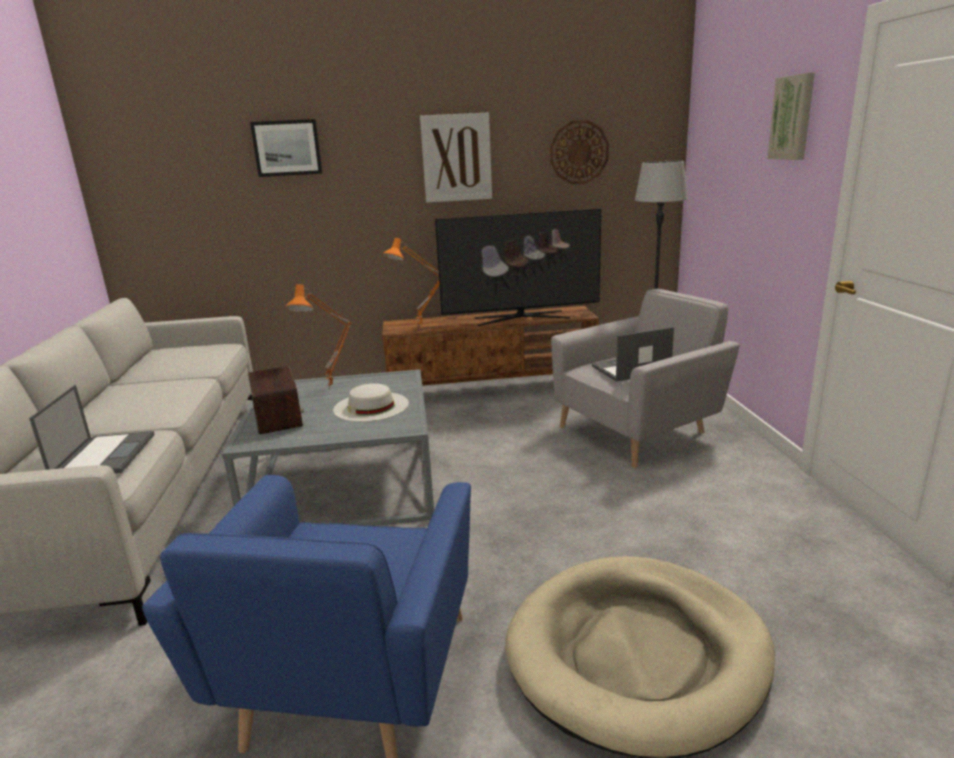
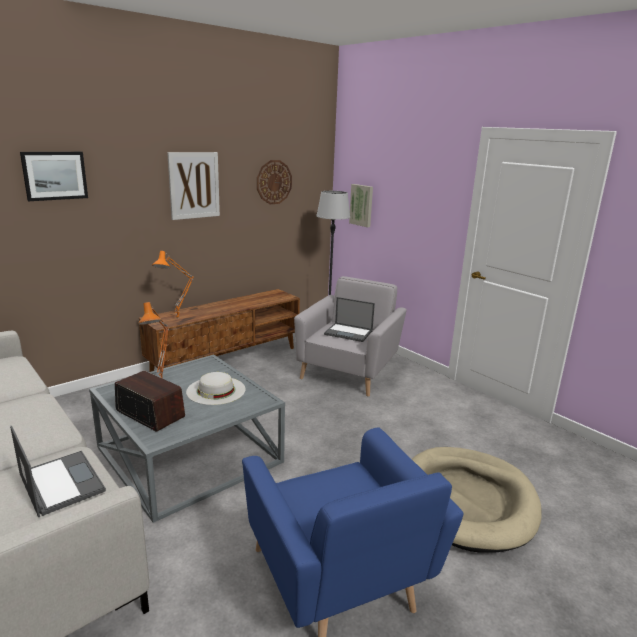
camera: 35 degrees left, 0 degrees up
television [435,209,601,326] -> none
laptop [592,327,674,382] -> laptop turned 105 degrees counterclockwise [324,297,375,342]
picture [767,73,815,160] -> picture moved to [349,184,373,227]

